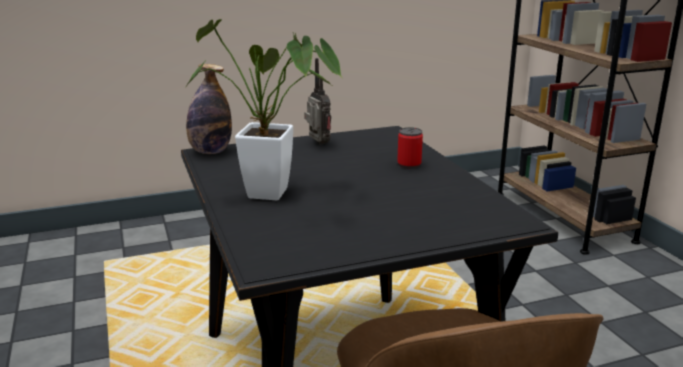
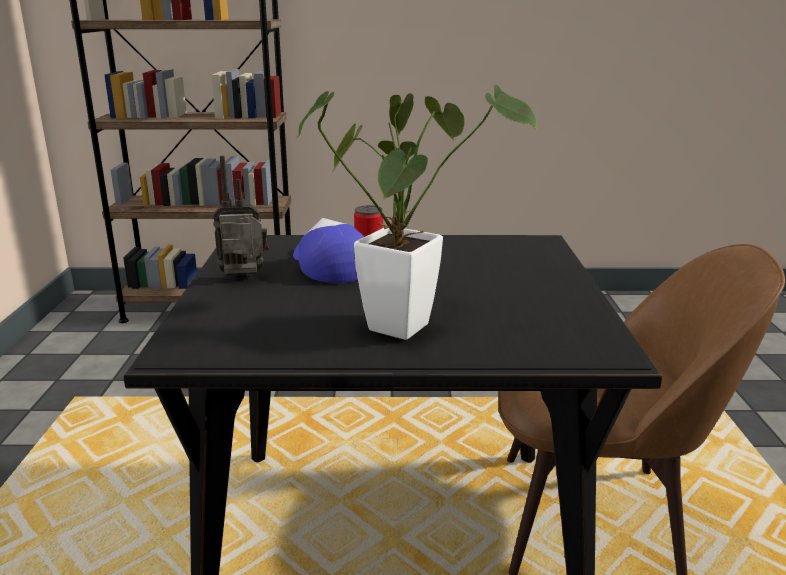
camera: 70 degrees left, 0 degrees up
bottle [186,64,232,154] -> none
none -> cap [293,218,364,283]

